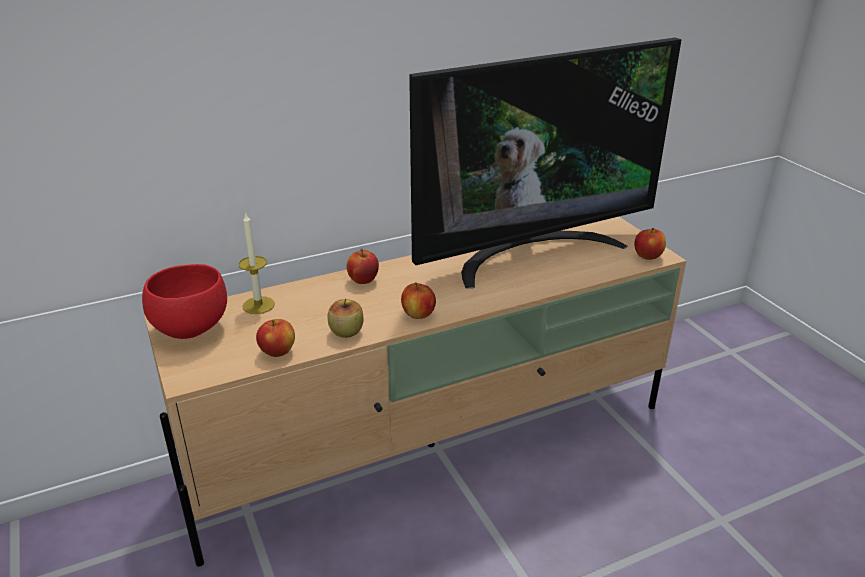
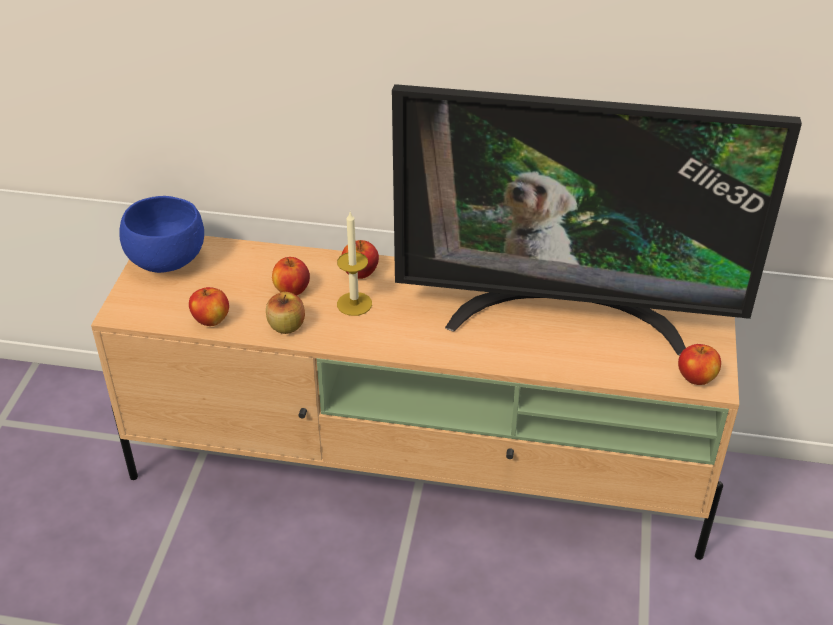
camera: 35 degrees right, 10 degrees up
red bowl [142,264,227,339] -> blue bowl [119,196,204,273]
candle [239,212,275,314] -> candle moved to [337,212,372,316]
apple [401,282,436,319] -> apple moved to [272,257,310,295]

